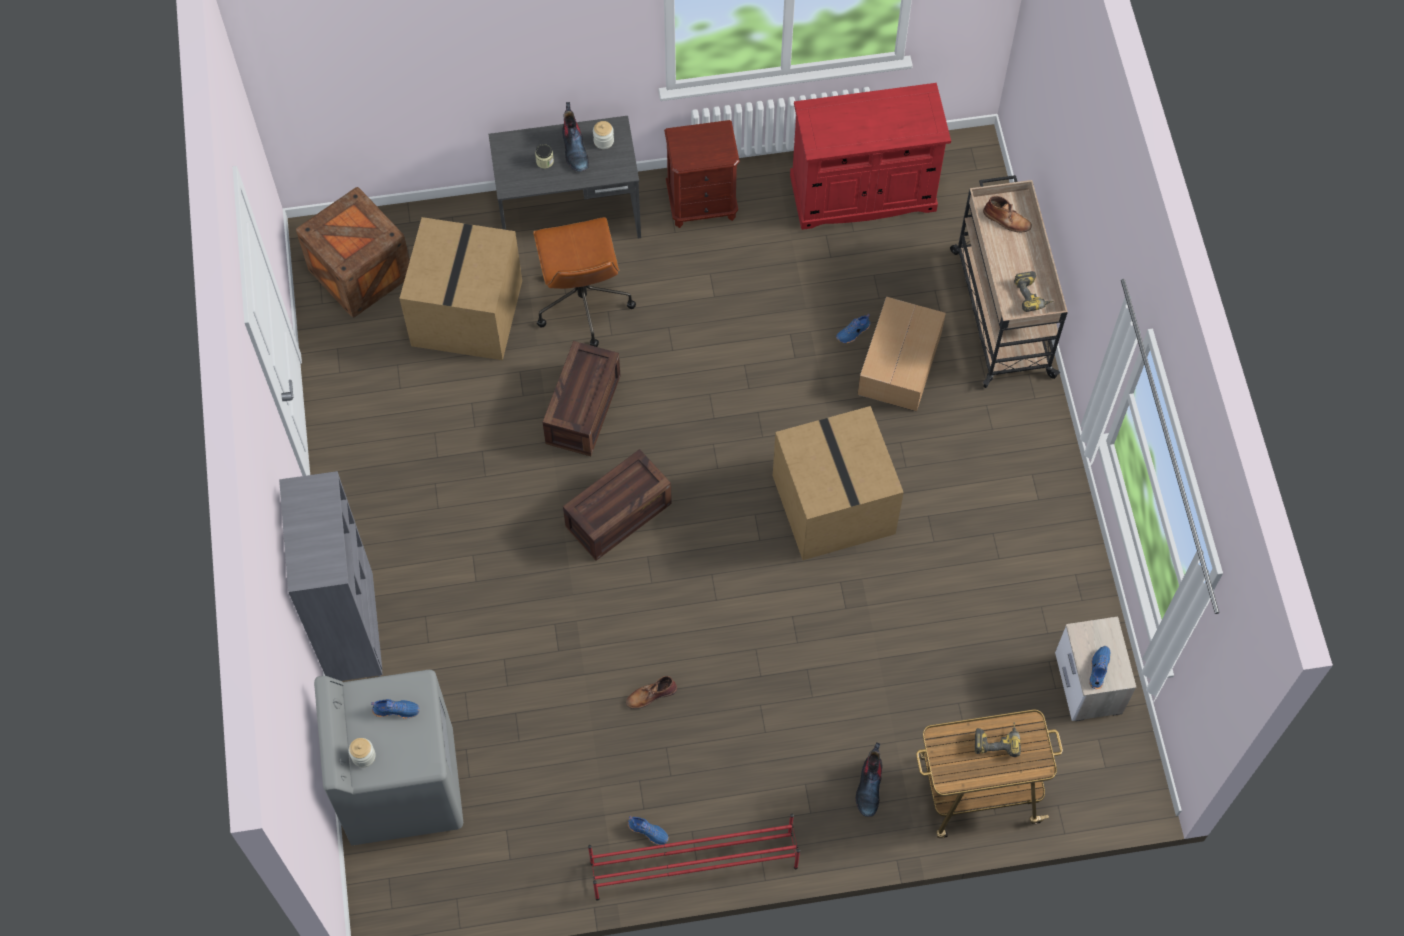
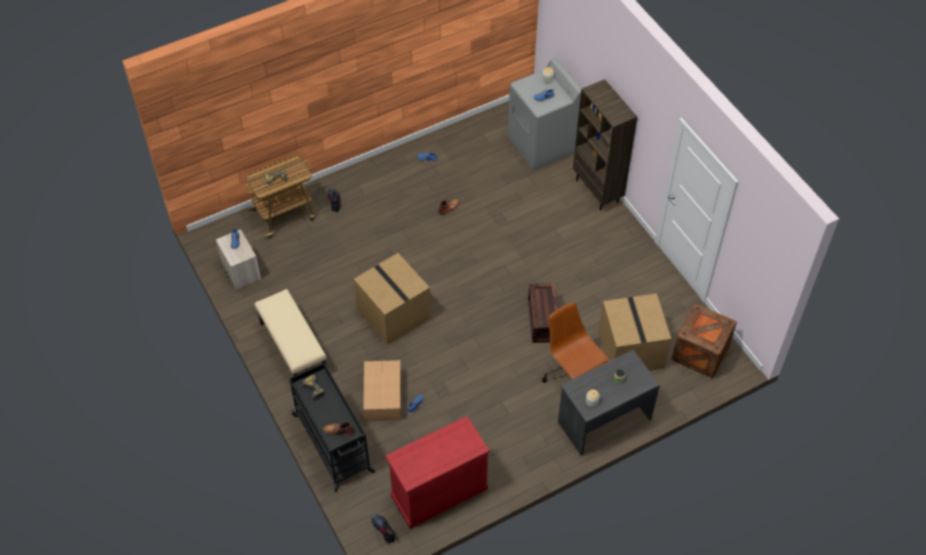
camera: 160 degrees right, 10 degrees down
grey bookcase [279,471,382,681] -> brown bookcase [573,79,637,210]
boot [562,102,589,172] -> boot moved to [371,514,395,544]
crate [563,449,672,561] -> none
red shoe rack [588,814,800,900] -> none
brown nightstand [664,120,740,228] -> none
beige cart [950,175,1068,388] -> black cart [289,363,375,492]
none -> beige bench [254,289,327,377]

